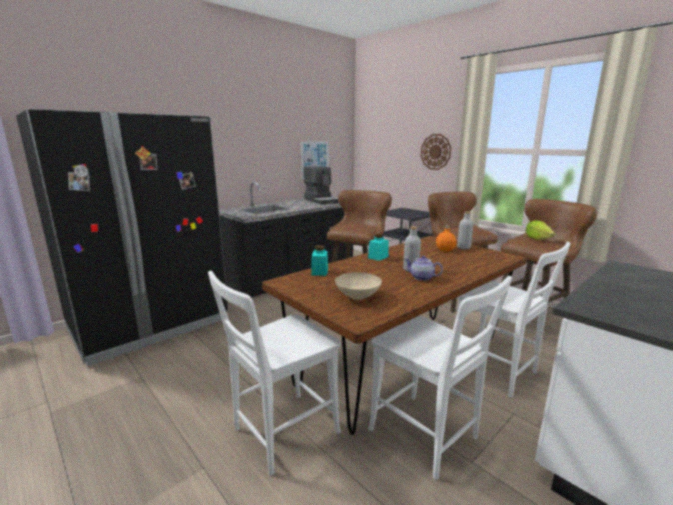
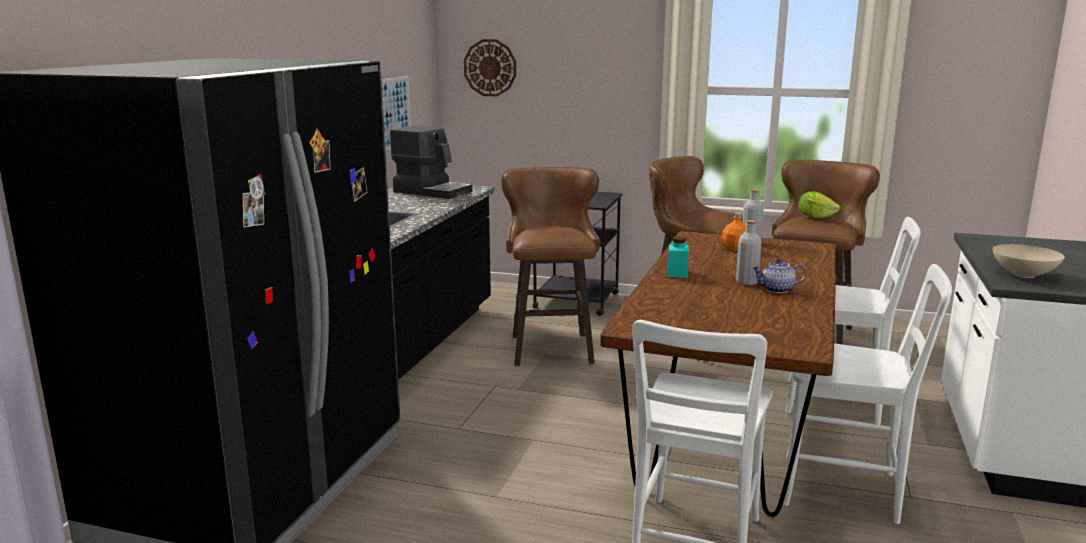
camera: 30 degrees left, 0 degrees up
turquoise jar [311,245,328,276] -> none
beige bowl [335,272,382,300] -> beige bowl moved to [992,244,1065,278]
wall clock [421,134,451,170] -> wall clock moved to [464,39,516,97]

